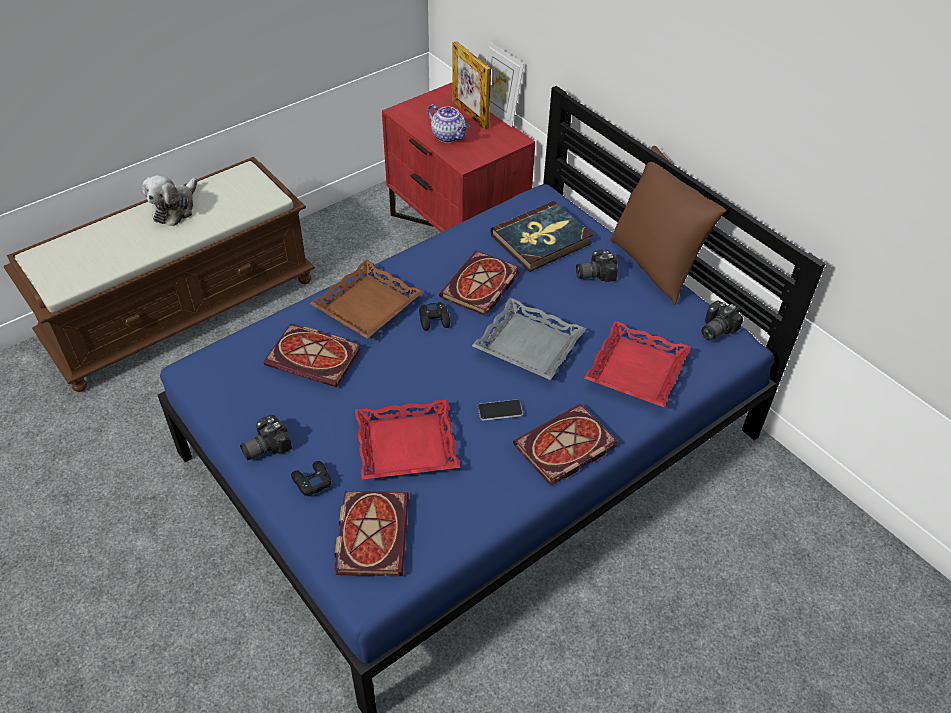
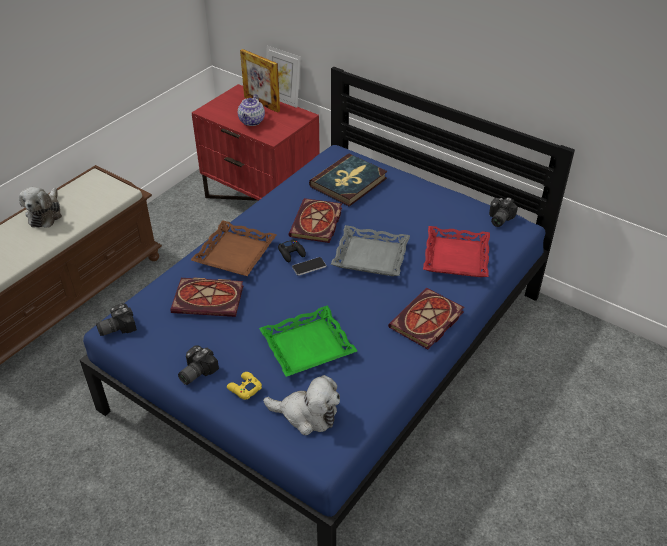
camera: 15 degrees left, 5 degrees down
black game controller [291,461,331,497] -> yellow game controller [227,372,262,400]
book [334,491,409,576] -> plush toy [263,375,340,435]
red tray [355,399,460,480] -> green tray [259,305,357,377]
teapot [428,104,469,143] -> teapot turned 75 degrees clockwise [238,94,265,126]
phone [478,399,523,421] -> phone moved to [292,257,326,276]
camera [576,249,618,282] -> camera moved to [96,303,137,336]
brown pillow [610,146,726,305] -> none

